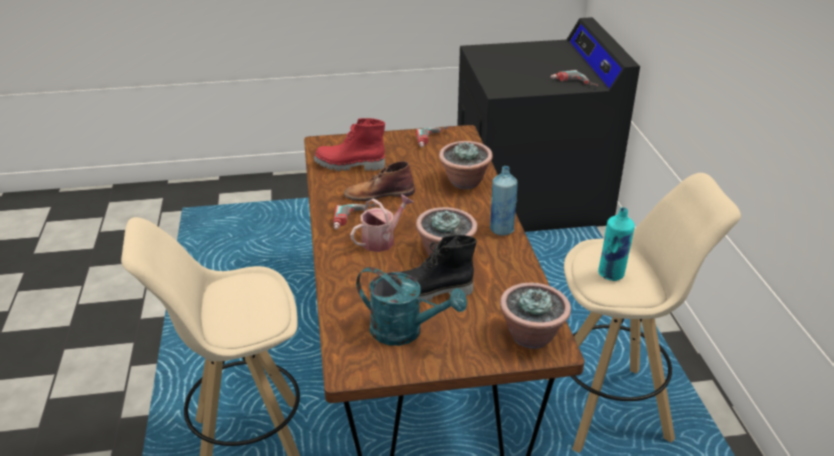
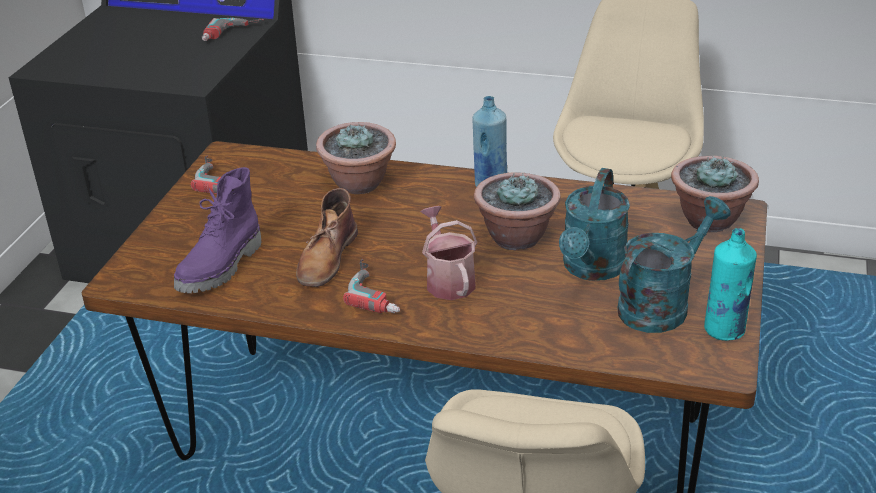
camera: 65 degrees left, 0 degrees up
red boot [314,118,385,171] -> purple boot [174,167,262,293]
black boot [400,235,477,303] -> turquoise watering can [559,168,630,281]
turquoise bottle [598,207,635,281] -> turquoise bottle moved to [704,228,757,341]

